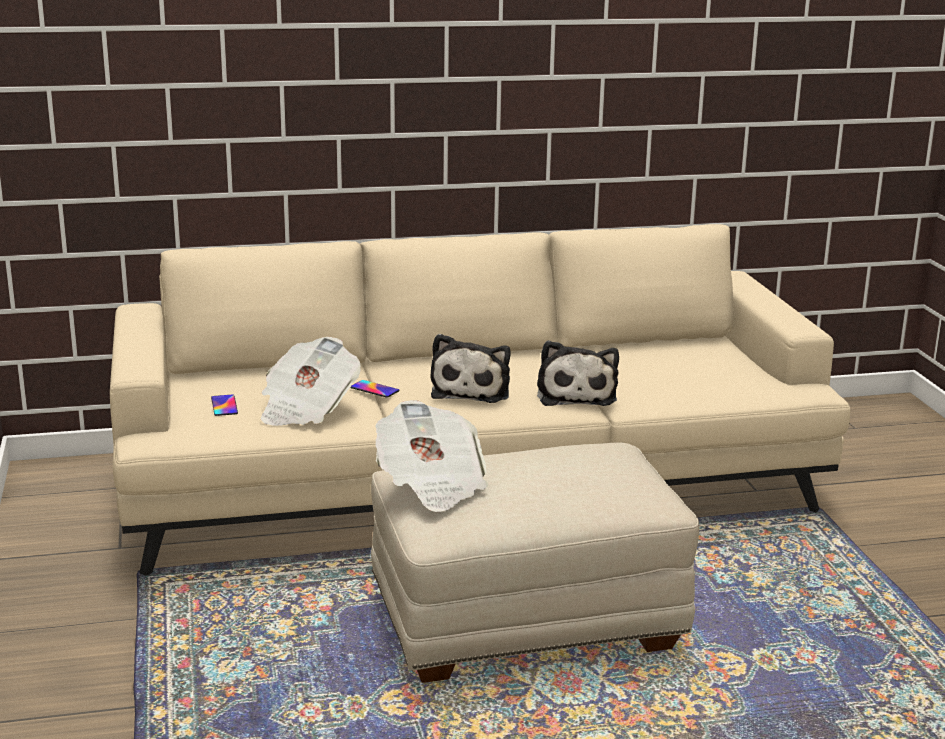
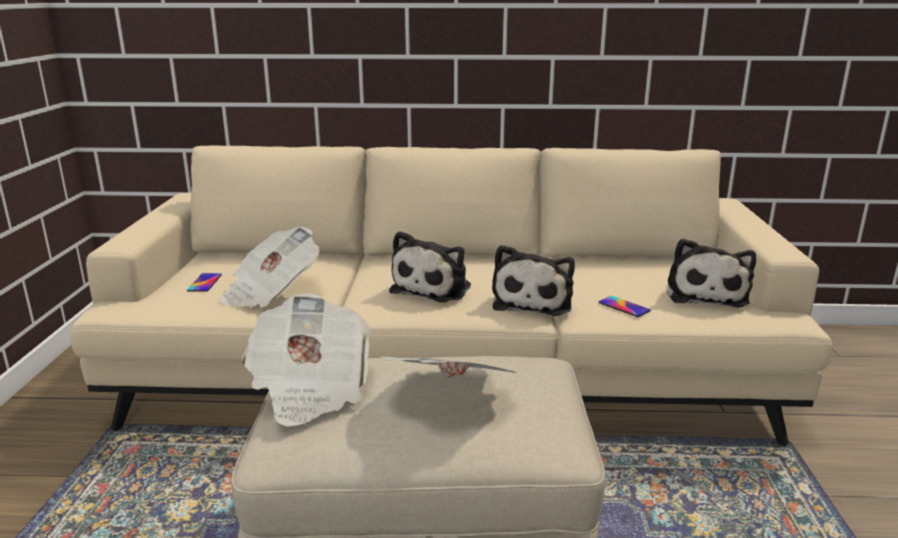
camera: 15 degrees right, 0 degrees up
phone [350,380,400,398] -> phone moved to [599,296,651,317]
none -> newspaper [381,357,516,378]
none -> plush toy [667,238,756,308]

